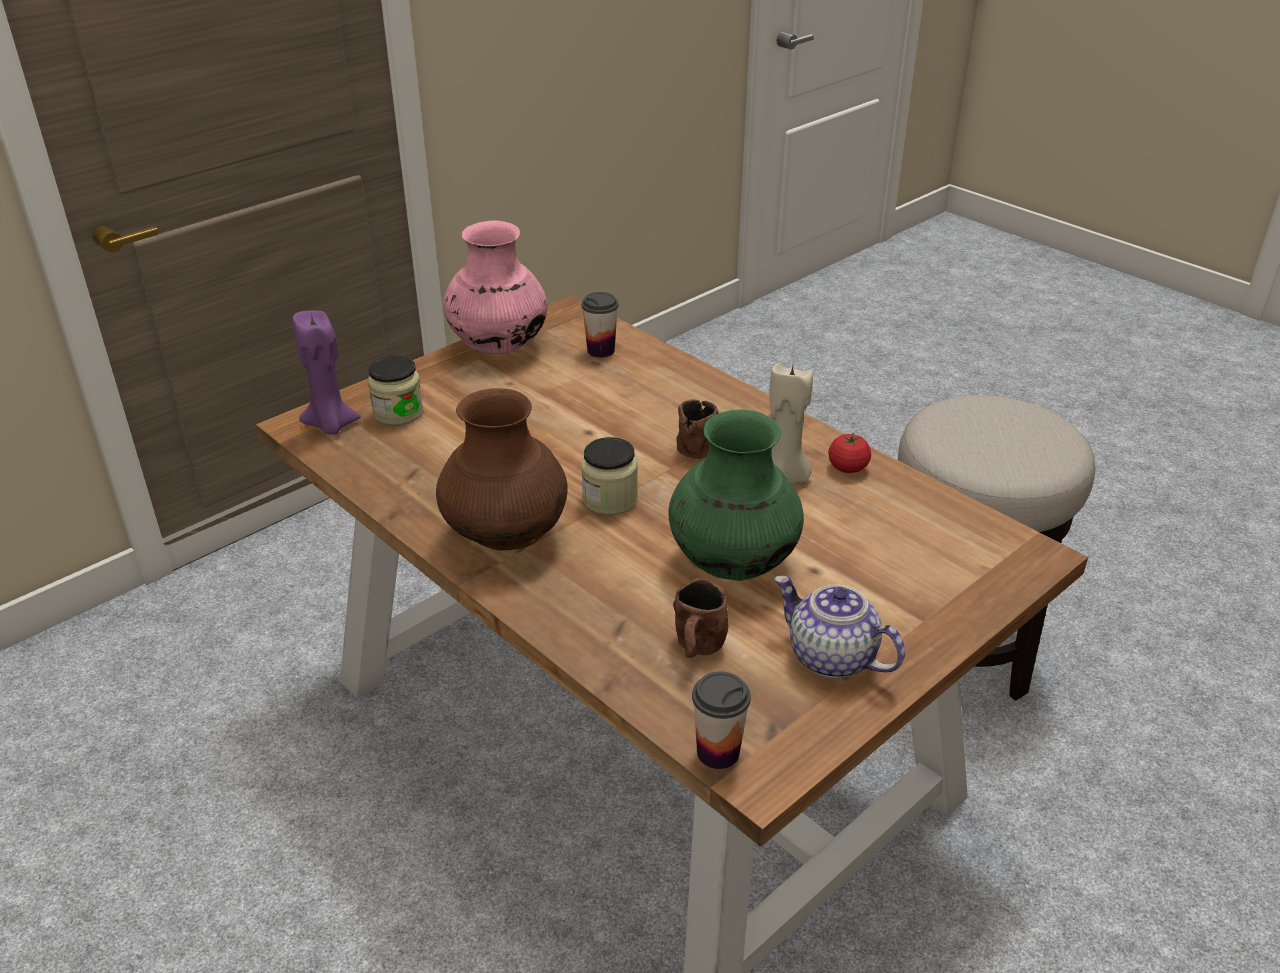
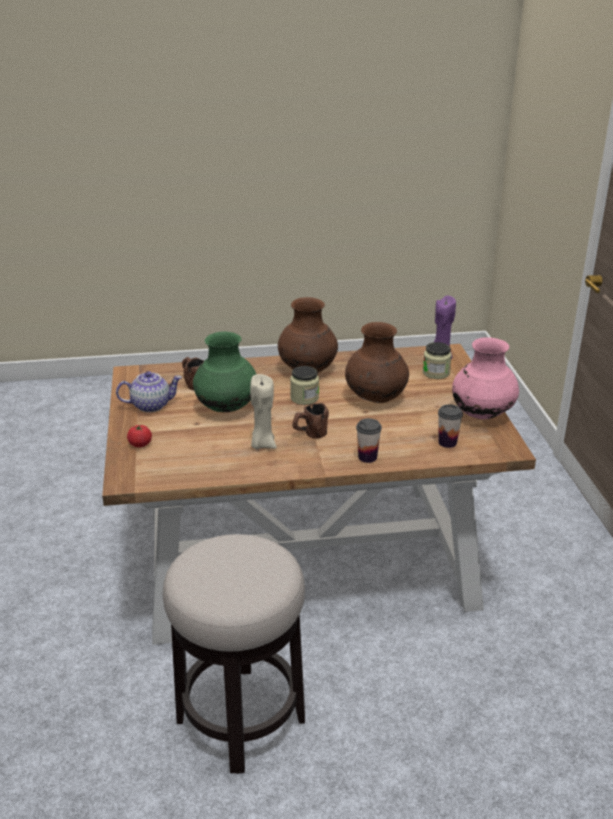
camera: 125 degrees right, 5 degrees down
cup [692,671,751,769] -> cup moved to [356,418,382,463]
tomato [828,432,871,473] -> tomato moved to [127,425,152,448]
none -> brown vase [345,322,409,403]

